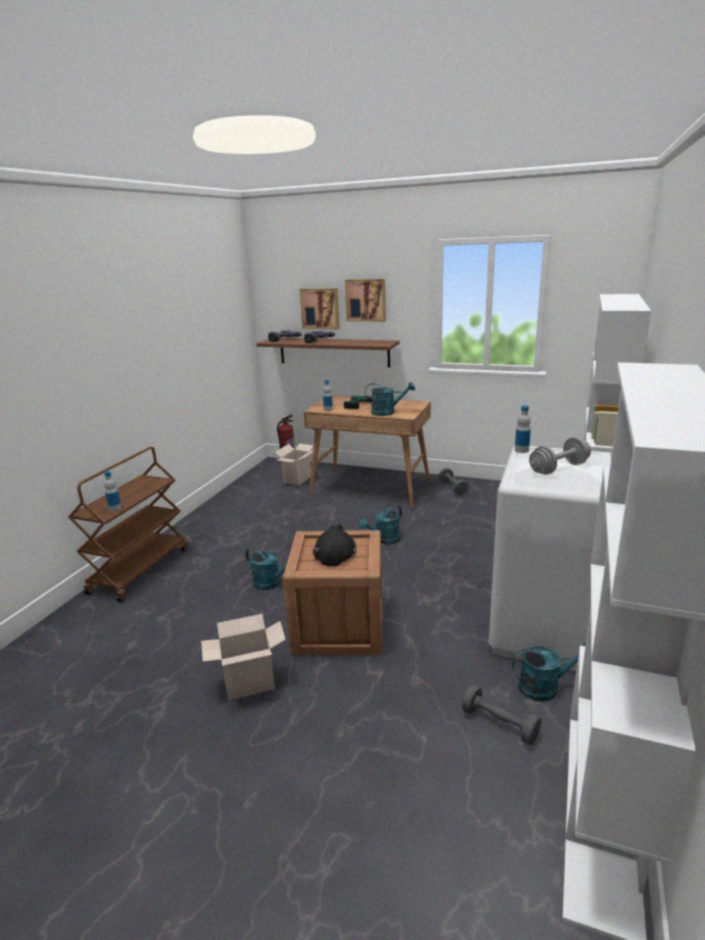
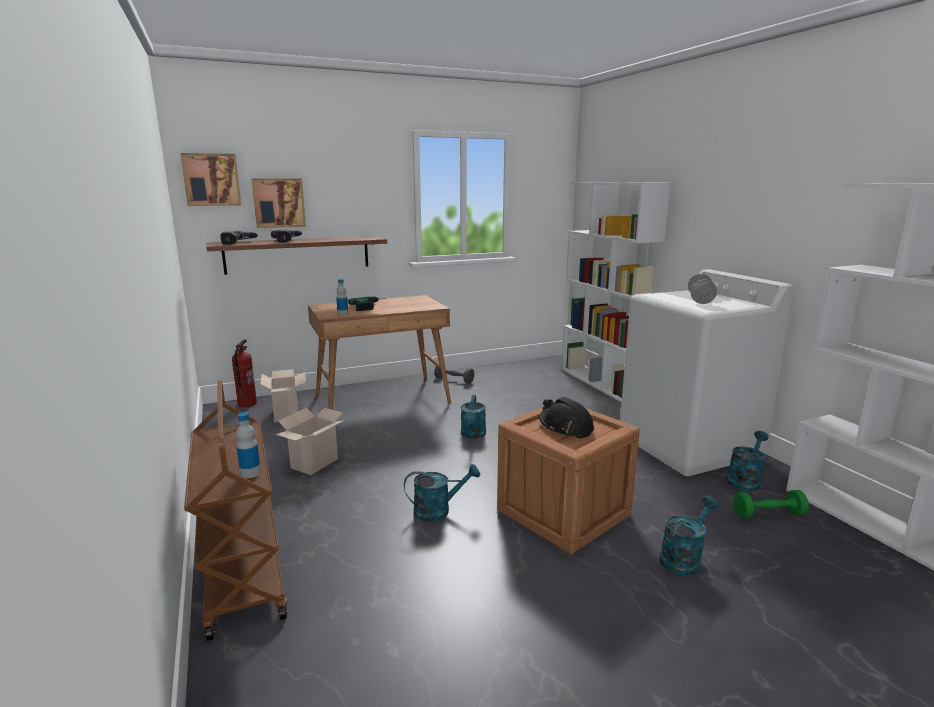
camera: 45 degrees left, 5 degrees down
cardboard box [201,614,286,700] -> cardboard box moved to [276,408,344,475]
picture [345,279,386,322] -> picture moved to [180,153,241,206]
turquoise watering can [365,382,415,416] -> turquoise watering can moved to [660,496,719,575]
grey dumbbell [462,685,541,746] -> green dumbbell [733,490,809,518]
bottle [515,405,531,453] -> none

